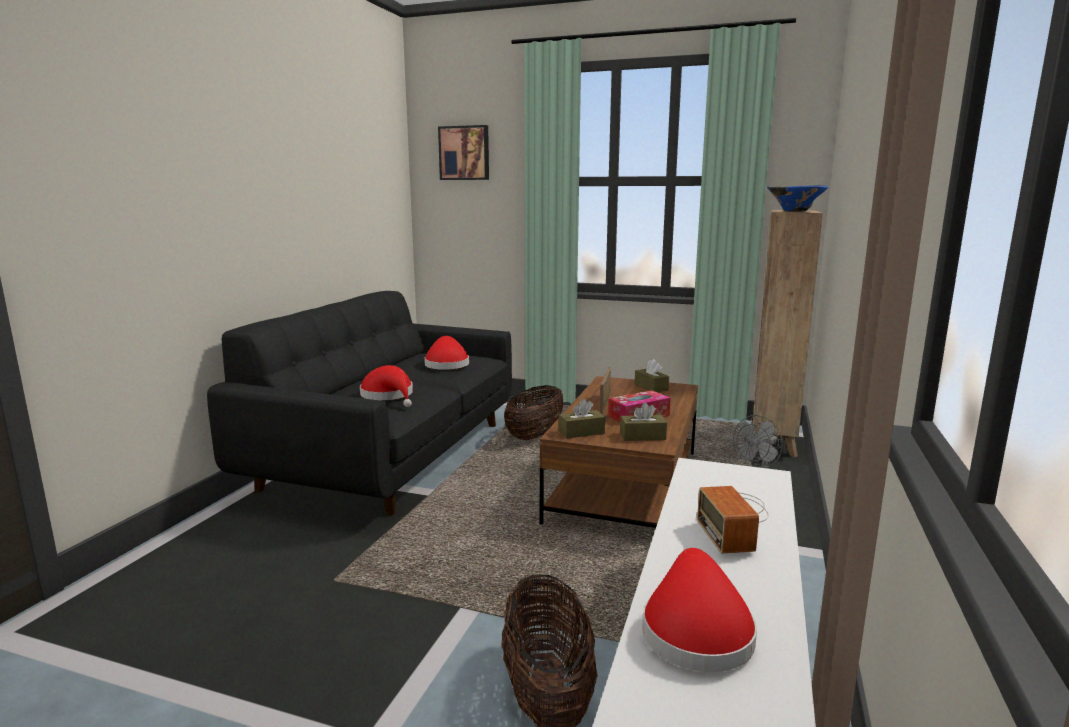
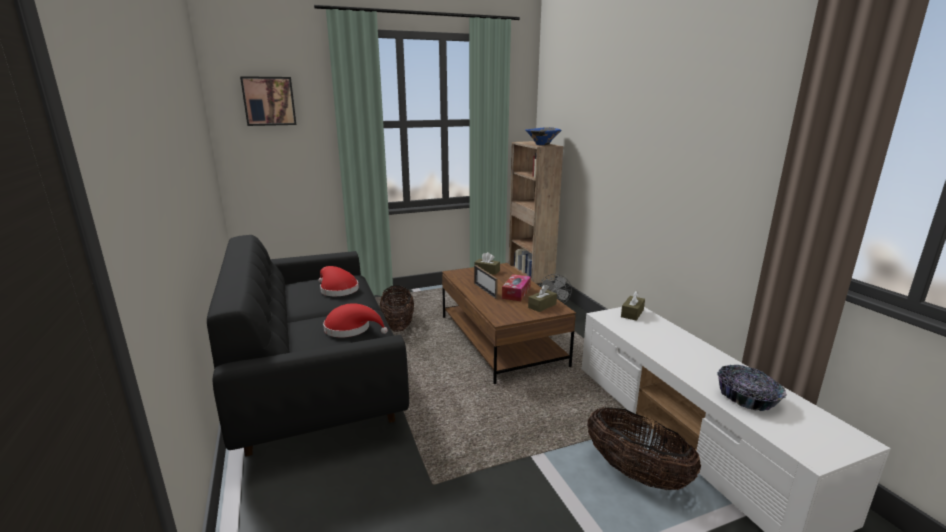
camera: 40 degrees left, 5 degrees up
brown tissue box [559,399,605,439] -> brown tissue box moved to [621,291,645,321]
red hat [642,548,757,672] -> bowl [717,365,787,411]
radio [697,486,769,554] -> none

